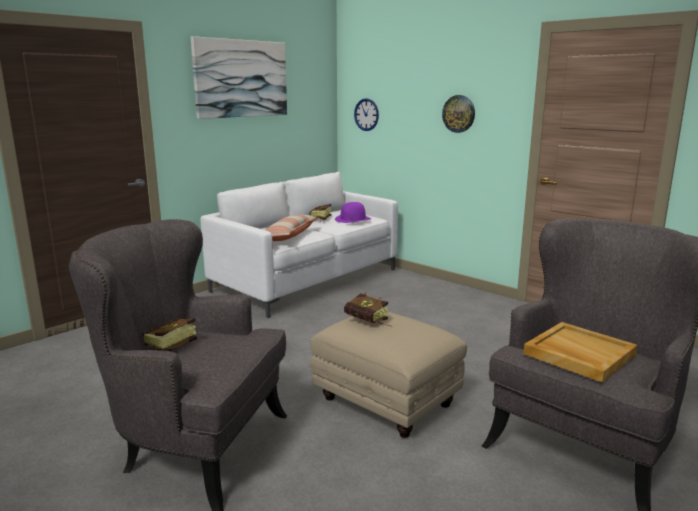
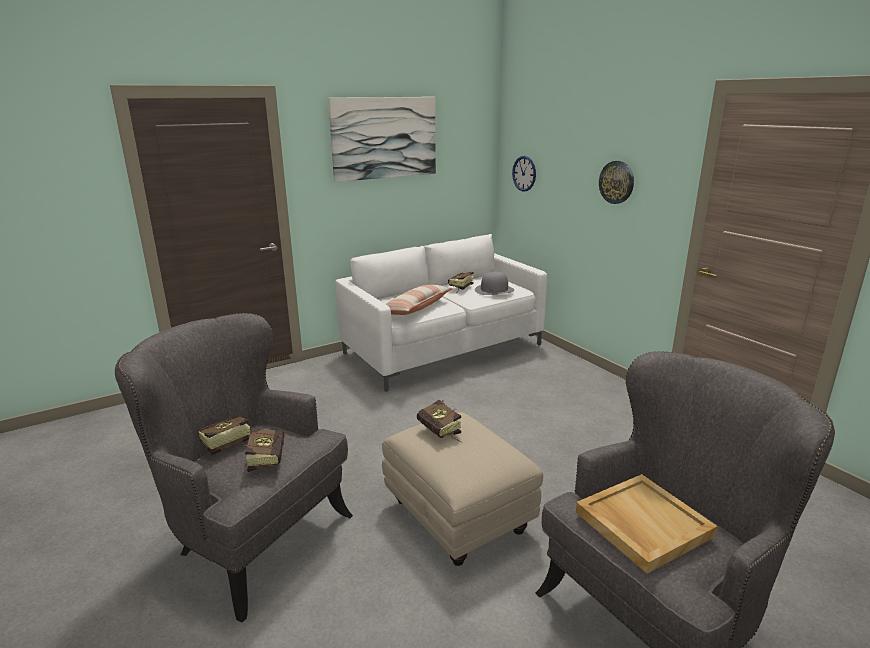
camera: 15 degrees right, 5 degrees up
purple hat [335,202,371,223] -> grey hat [475,272,514,295]
none -> book [245,428,284,472]

